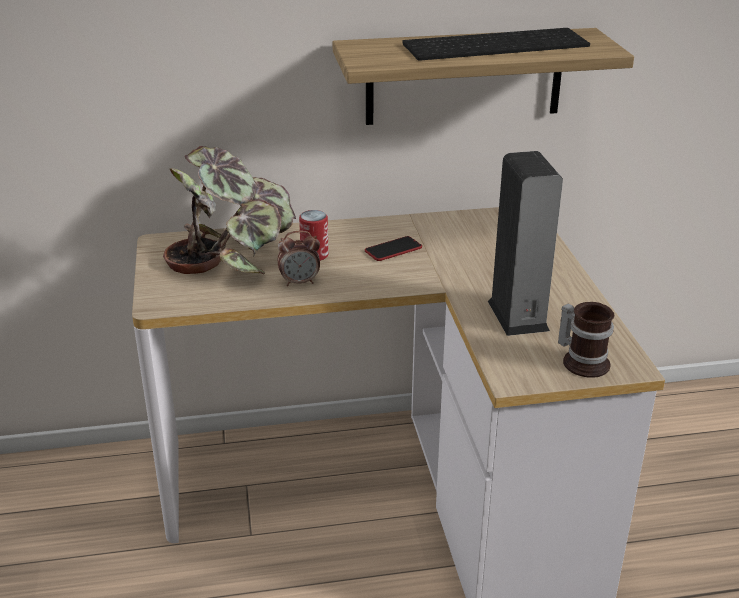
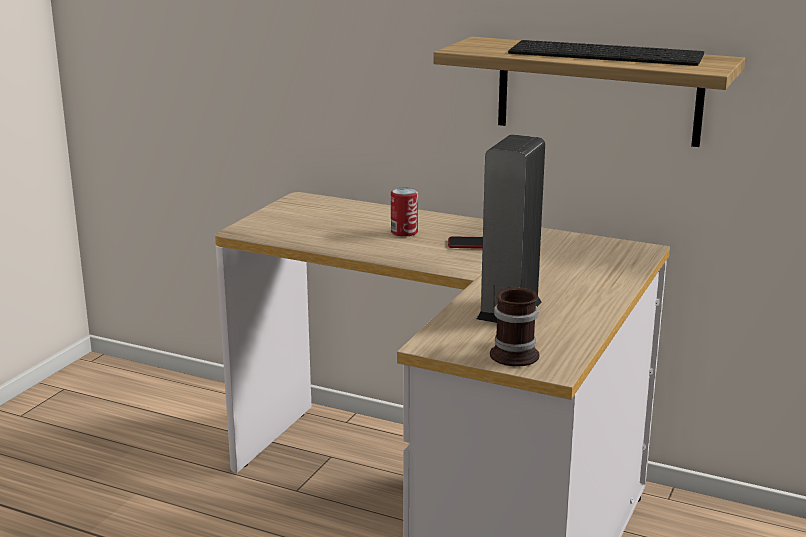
camera: 35 degrees right, 10 degrees down
potted plant [163,146,296,274] -> none
alarm clock [277,231,320,286] -> none

